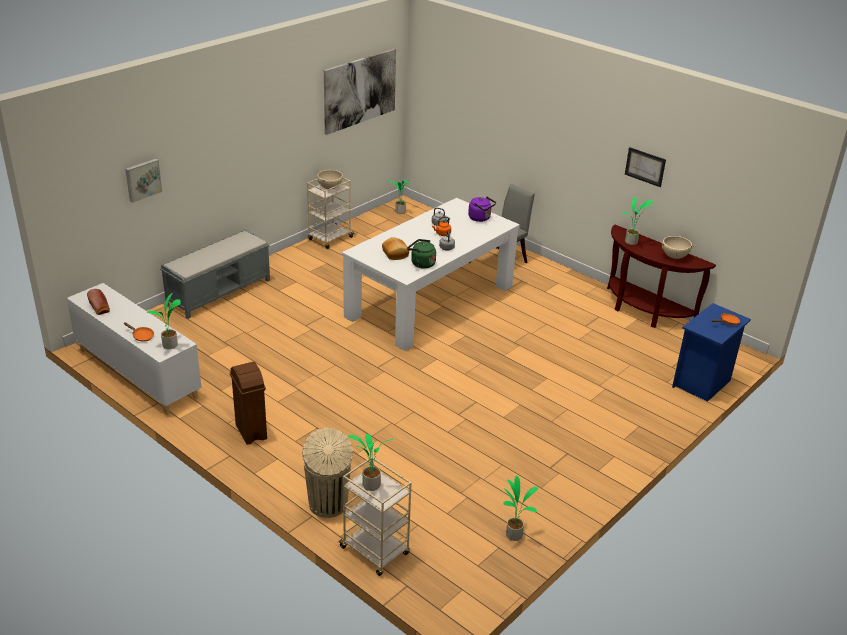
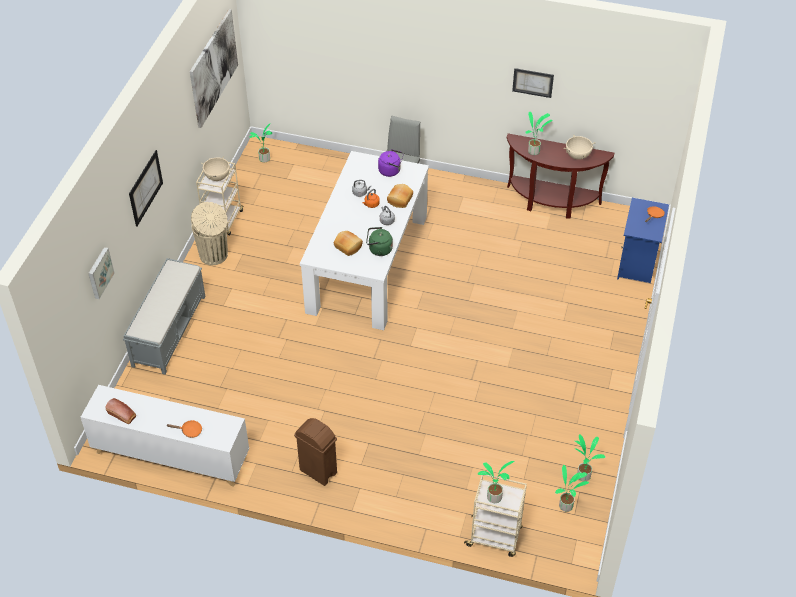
camera: 25 degrees left, 15 degrees up
potted plant [146,293,181,349] -> potted plant moved to [555,465,589,512]
beige trash can [302,428,353,518] -> beige trash can moved to [191,202,228,265]
none -> picture [129,150,163,227]
none -> bread [387,184,413,208]

